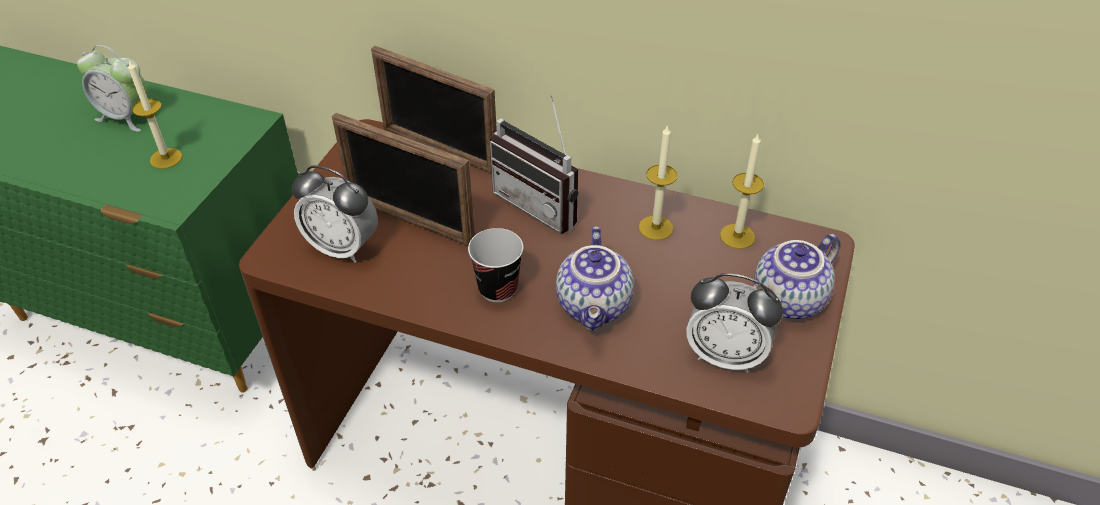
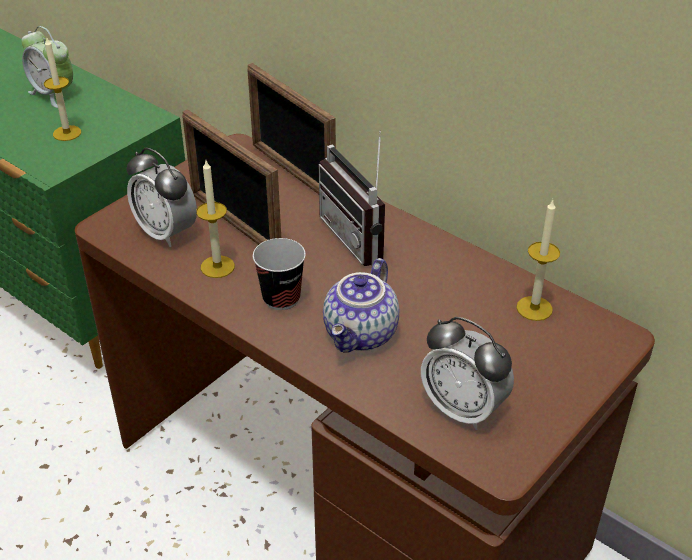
camera: 20 degrees right, 5 degrees down
candle [639,124,678,240] -> candle moved to [196,161,235,278]
teapot [753,234,840,319] -> none

